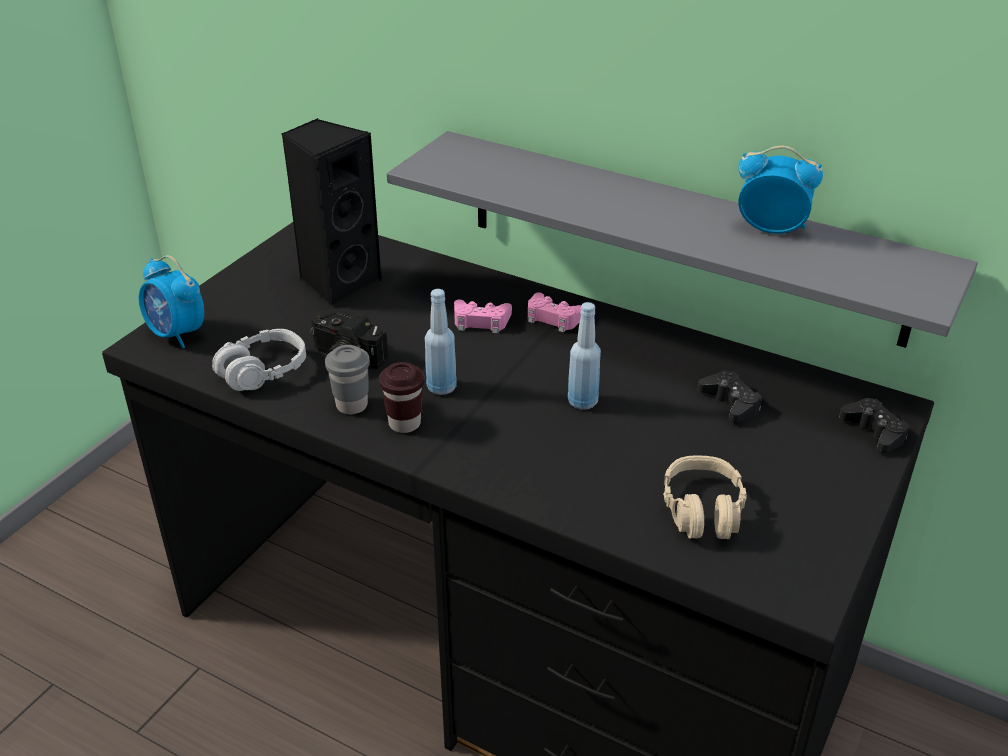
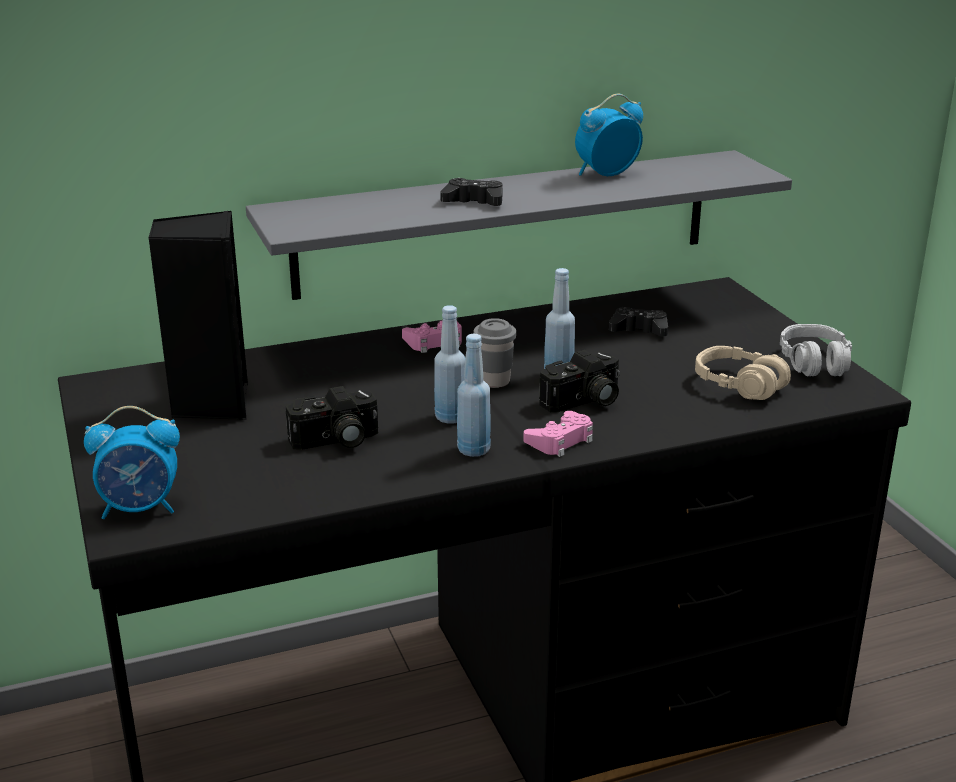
camera: 50 degrees left, 10 degrees down
grey headphones [212,329,306,391] -> grey headphones moved to [780,324,852,376]
grey cup [325,345,370,414] -> grey cup moved to [474,318,516,388]
brown cup [379,362,424,433] -> blue bottle [457,334,491,457]
pink game controller [454,300,512,333] -> pink game controller moved to [523,411,593,457]
black game controller [839,398,910,453] -> black game controller moved to [440,178,502,206]
none -> camera [539,350,620,412]

